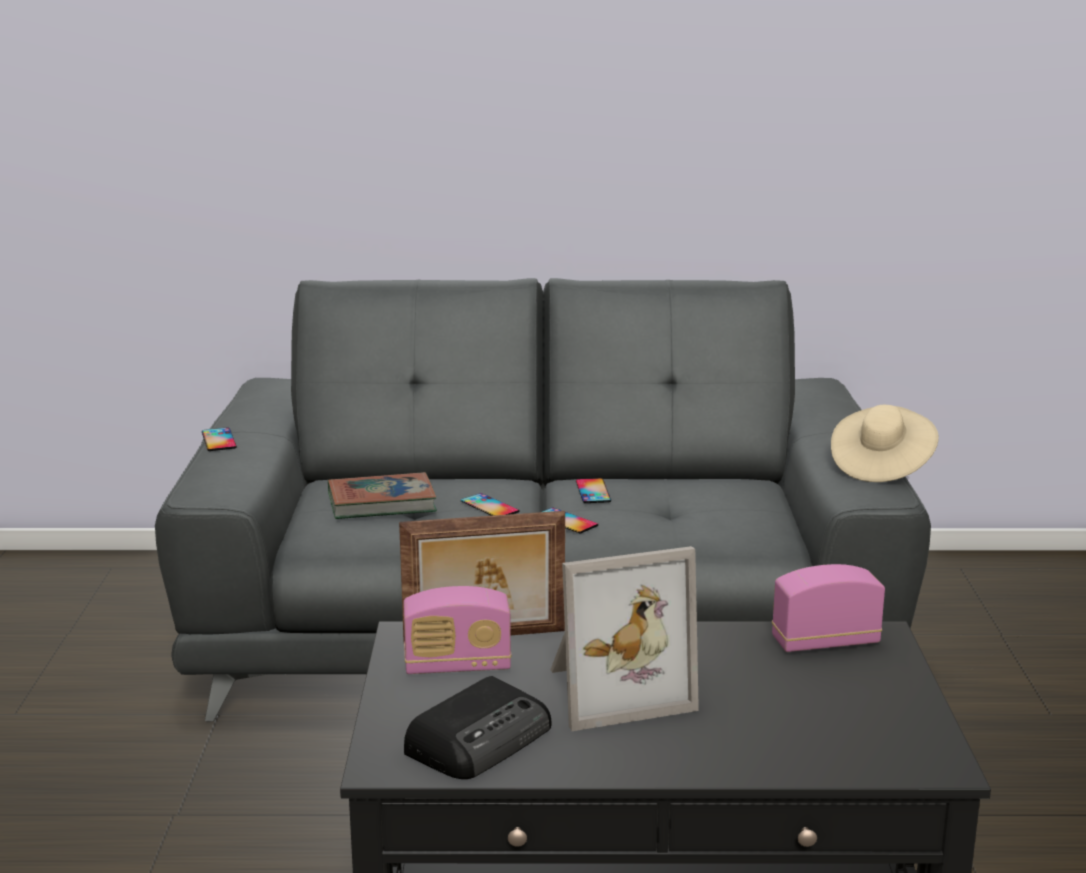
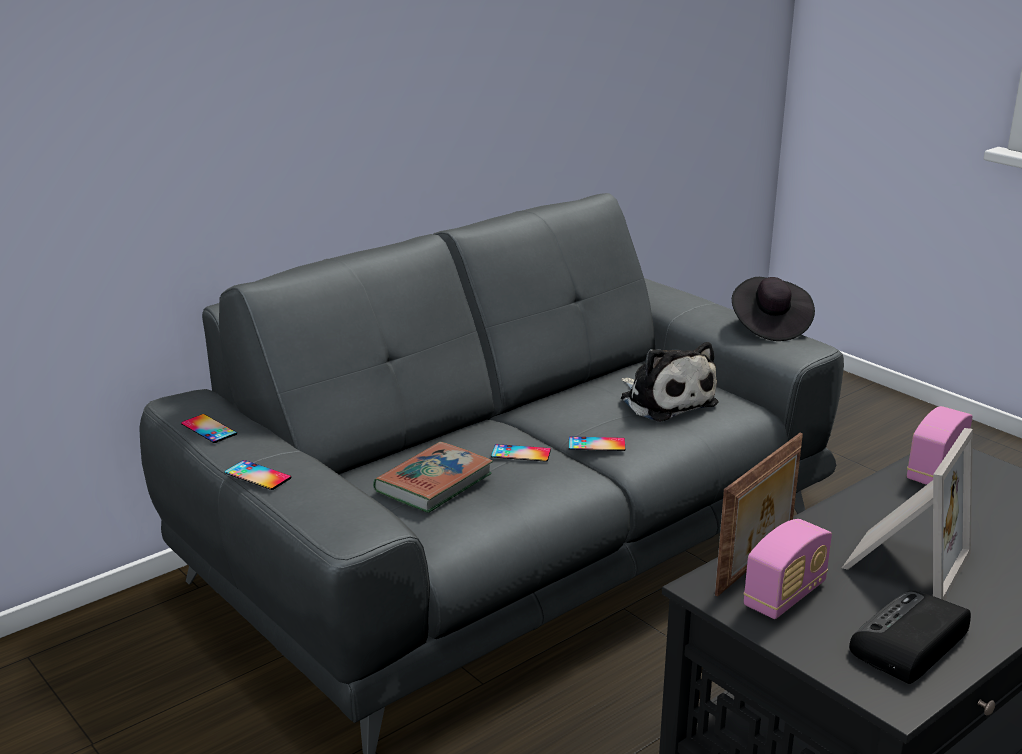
camera: 40 degrees left, 5 degrees up
radio [404,676,552,779] -> radio turned 135 degrees counterclockwise [849,591,971,684]
phone [576,478,611,503] -> phone moved to [181,414,237,443]
beige hat [831,405,939,482] -> black hat [732,277,815,341]
none -> plush toy [621,342,718,422]

